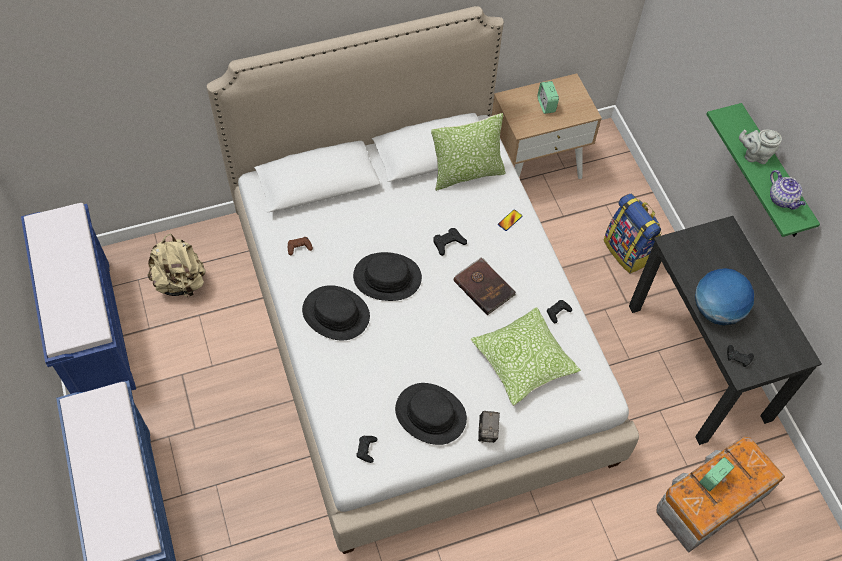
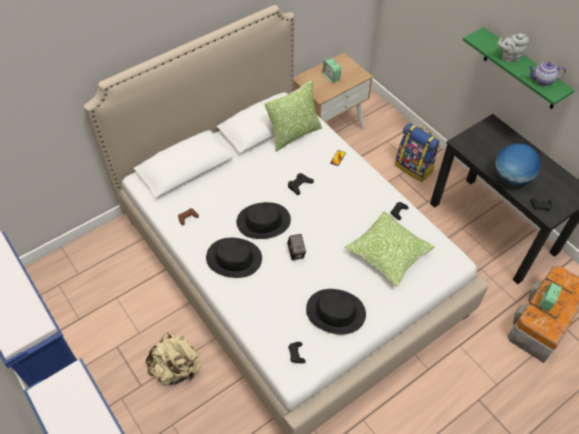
camera: 15 degrees left, 5 degrees down
beige backpack [147,234,205,299] -> beige backpack moved to [146,332,201,385]
brown book [454,257,516,315] -> none
camera [478,411,500,443] -> camera moved to [287,234,306,260]
teapot [770,170,806,210] -> teapot turned 135 degrees clockwise [529,61,566,86]

